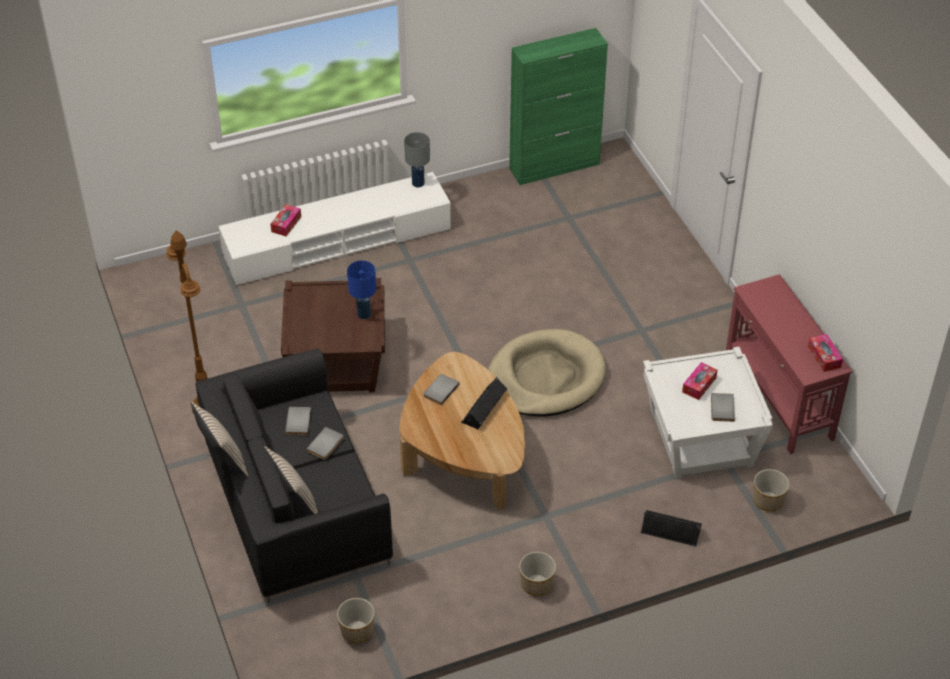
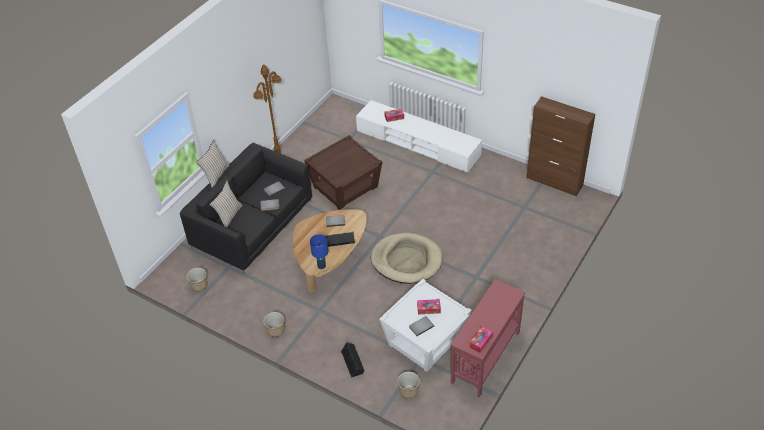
camera: 55 degrees right, 0 degrees up
blue table lamp [347,260,376,319] -> blue table lamp moved to [310,234,328,269]
grey table lamp [404,132,430,188] -> none
green cabinet [509,28,608,185] -> brown cabinet [526,96,595,196]

